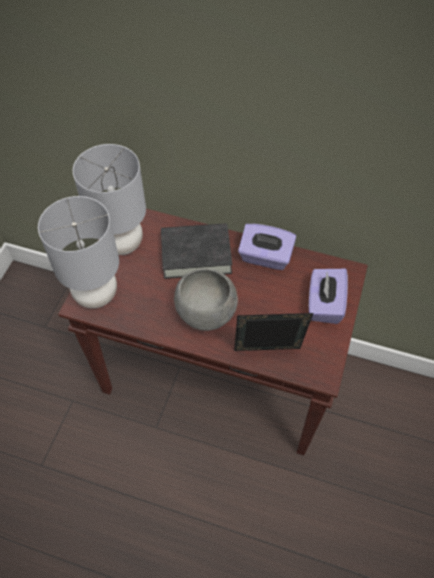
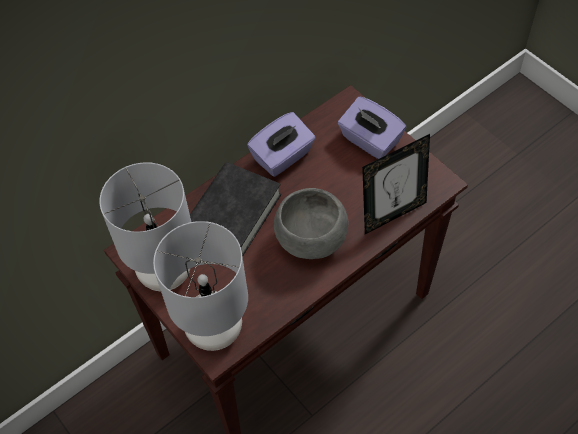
camera: 55 degrees left, 0 degrees up
picture frame [234,313,313,351] -> picture frame turned 150 degrees counterclockwise [362,134,430,234]

